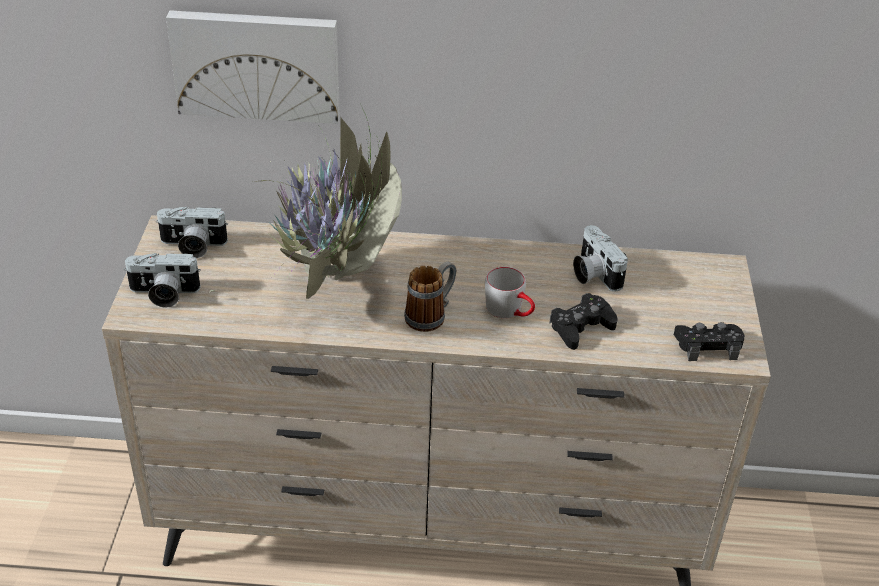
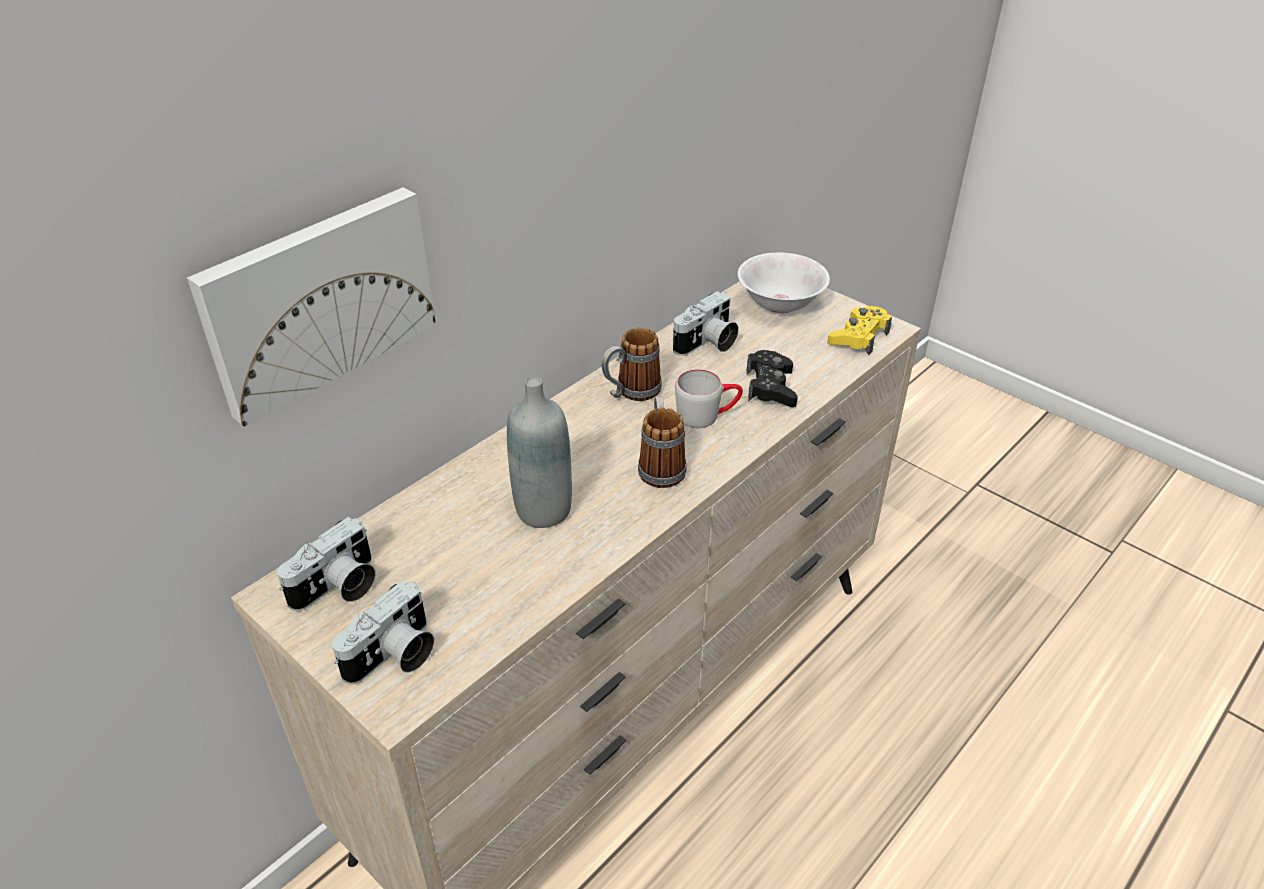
camera: 50 degrees left, 0 degrees up
potted plant [210,106,402,299] -> grey bottle [507,376,572,528]
camera [573,225,628,292] -> camera turned 60 degrees counterclockwise [673,291,739,356]
black game controller [674,322,745,361] -> yellow game controller [827,306,892,355]
none -> mug [601,327,662,401]
none -> white bowl [738,252,830,313]

